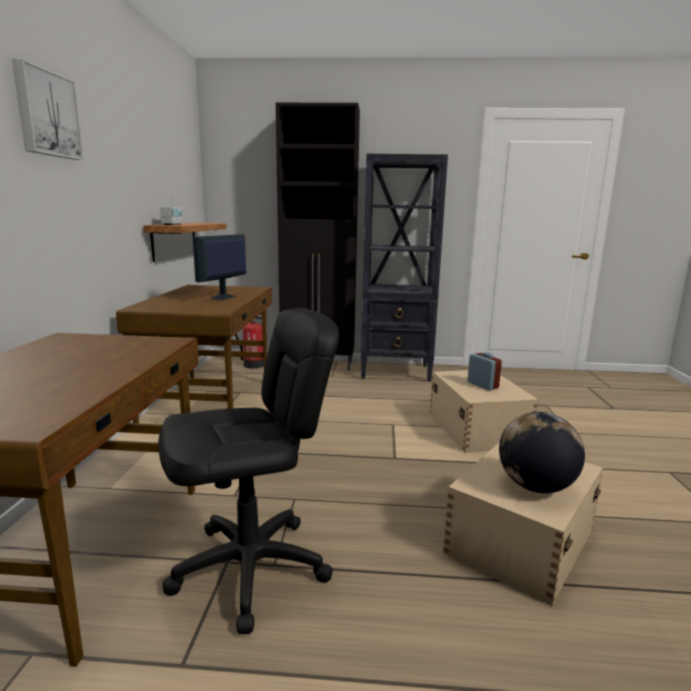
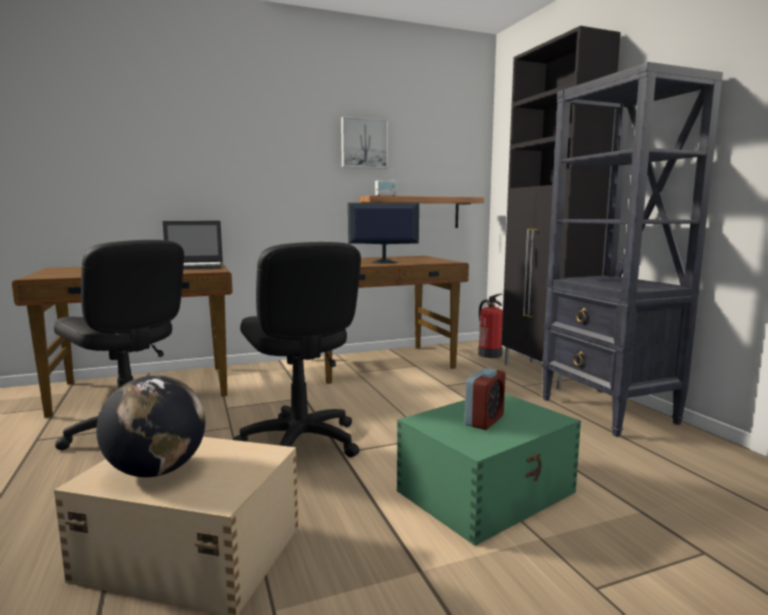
camera: 65 degrees right, 5 degrees down
picture [12,59,84,160] -> picture moved to [341,116,388,169]
beige storage box [430,370,538,452] -> green storage box [397,394,581,546]
none -> laptop [163,221,223,269]
none -> black office chair [233,242,361,457]

